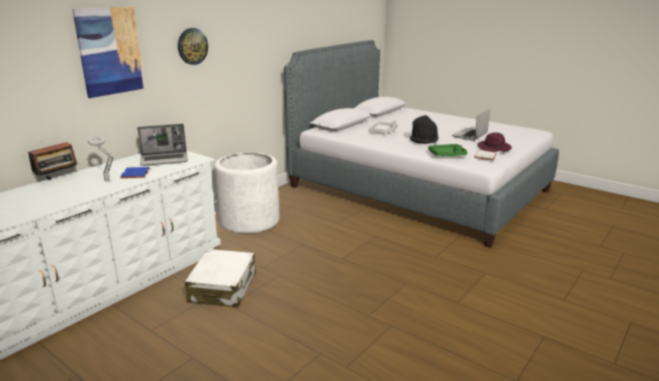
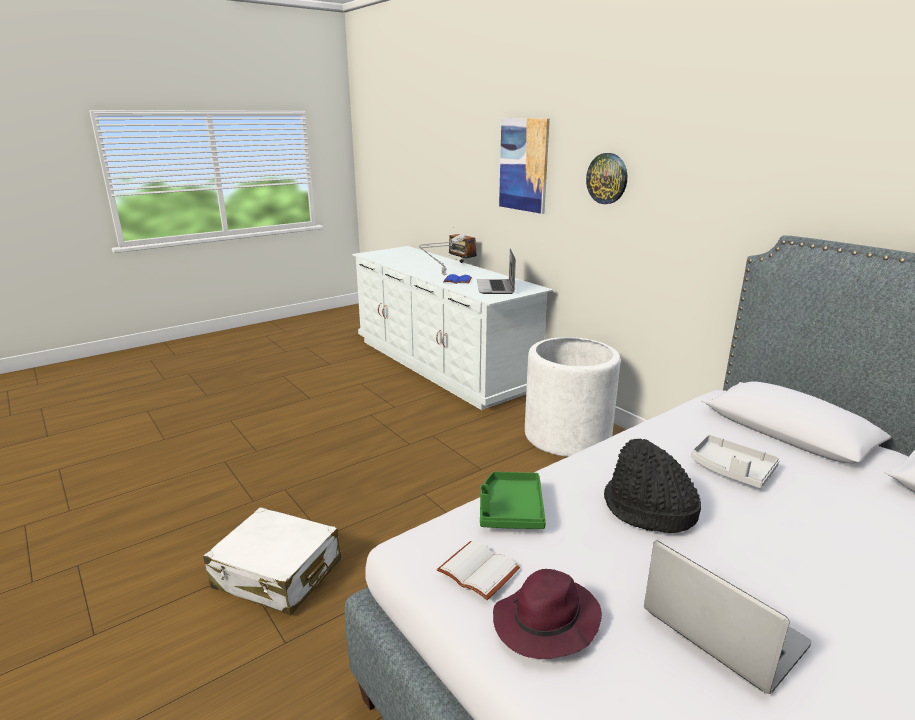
camera: 105 degrees right, 0 degrees up
white suitcase [185,249,256,308] -> white suitcase moved to [203,507,341,615]

